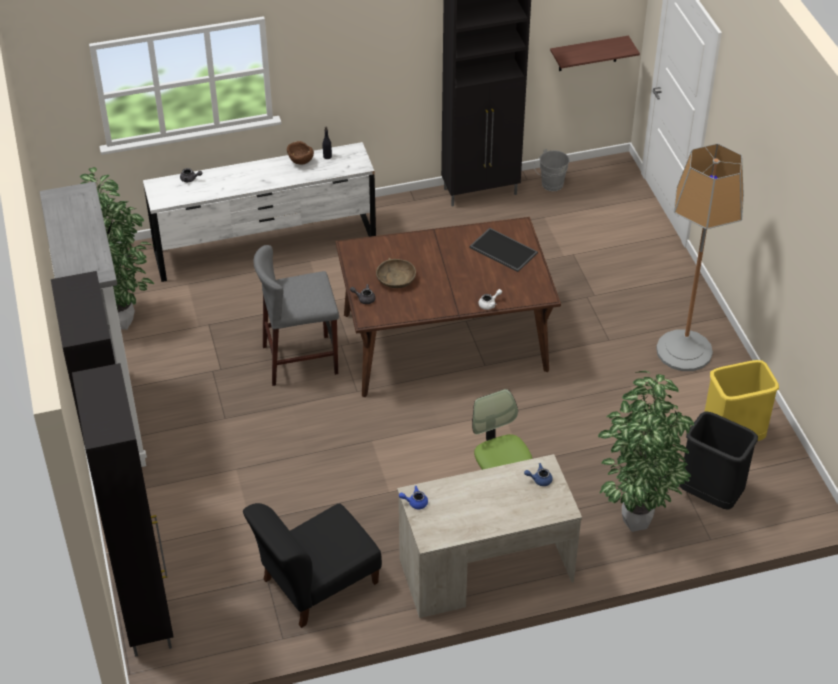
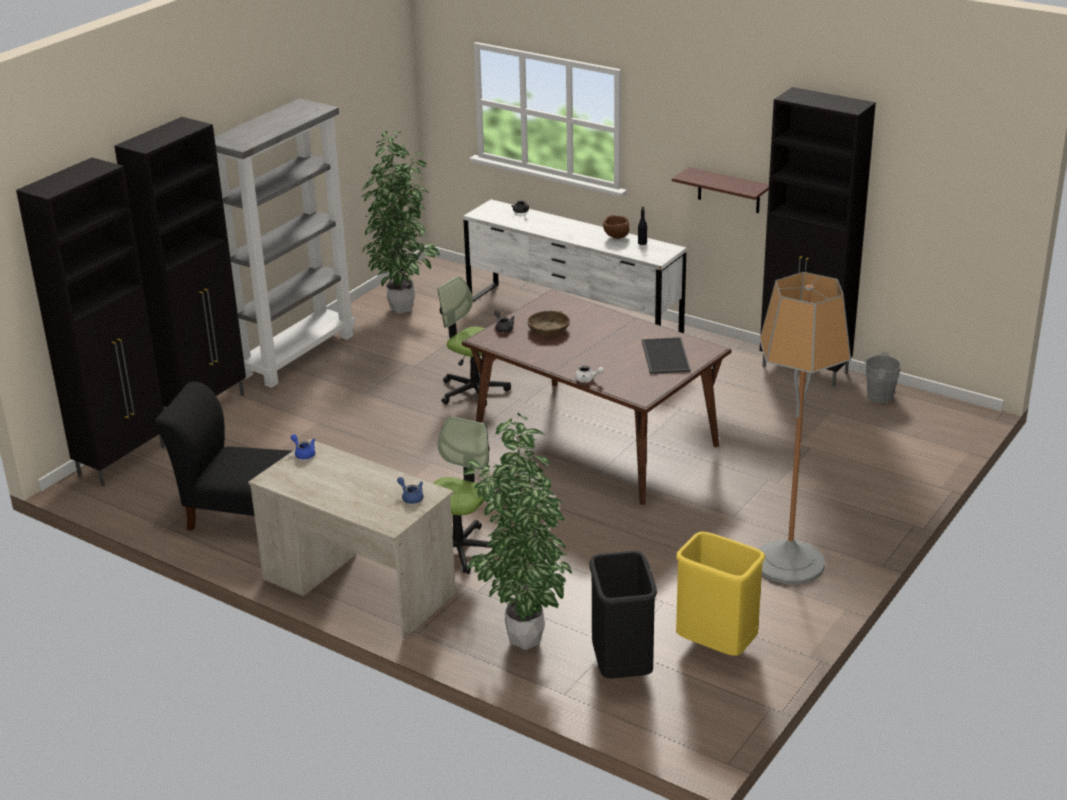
camera: 50 degrees right, 15 degrees down
grey stool [254,245,339,386] -> office chair [438,276,511,408]
shelf [550,36,640,71] -> shelf moved to [672,167,769,213]

